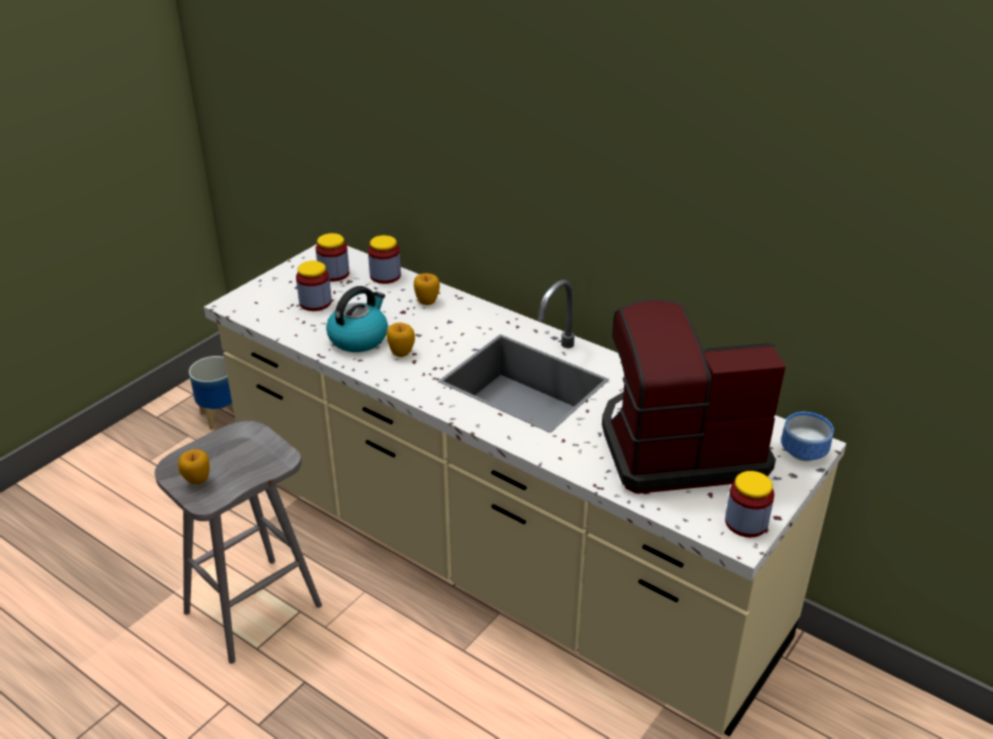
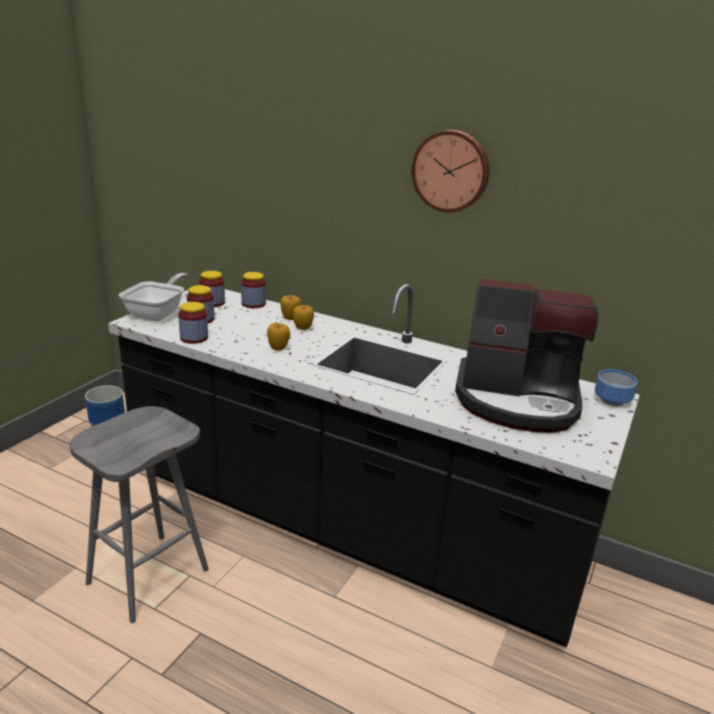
camera: 10 degrees left, 10 degrees down
apple [178,449,210,484] -> apple moved to [293,305,314,330]
beige counter [204,244,846,737] -> black counter [108,284,640,648]
kettle [326,286,388,352] -> none
coffee machine [602,299,785,494] -> coffee machine turned 150 degrees counterclockwise [455,278,599,433]
jar [725,471,774,537] -> jar moved to [178,302,208,344]
none -> frying pan [119,273,188,321]
none -> wall clock [411,130,489,212]

